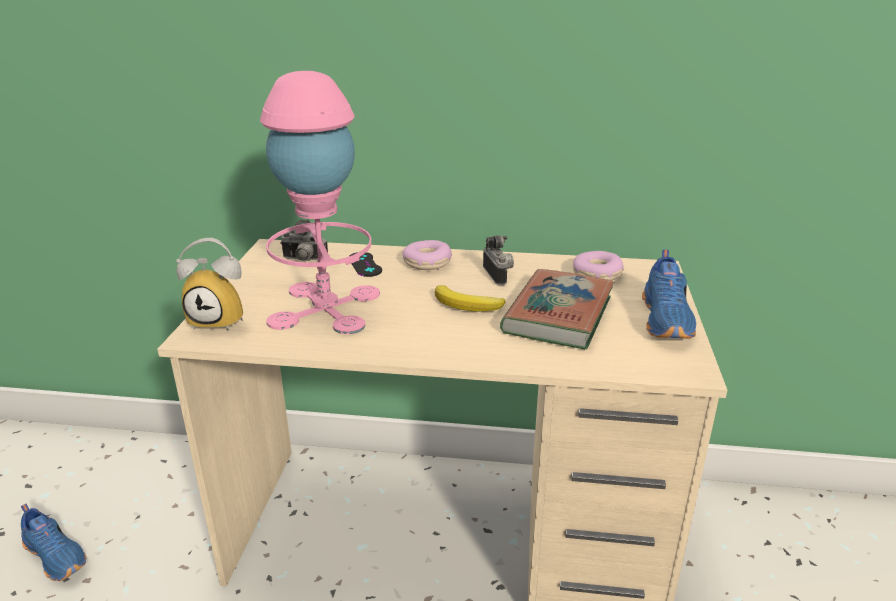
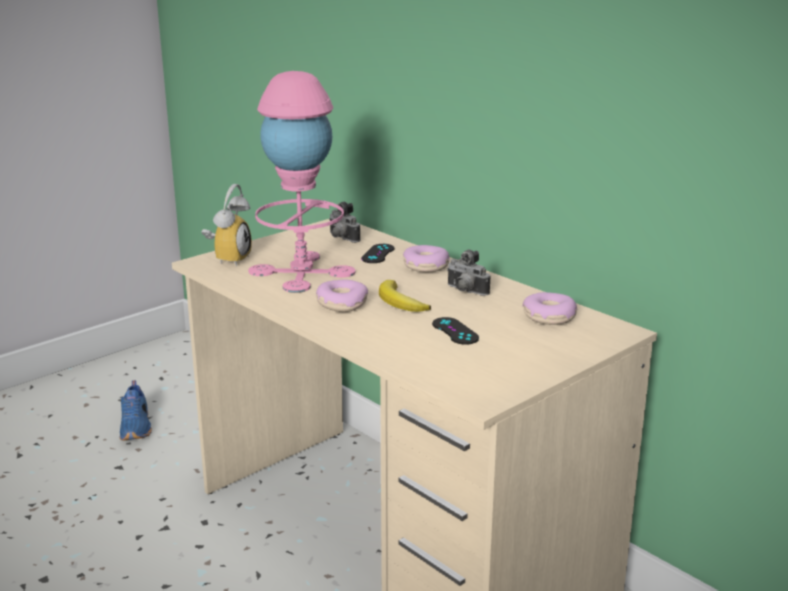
camera: 40 degrees right, 5 degrees down
alarm clock [176,238,243,332] -> alarm clock turned 120 degrees counterclockwise [201,184,252,267]
camera [483,235,514,285] -> camera turned 105 degrees clockwise [447,250,490,296]
book [500,269,615,349] -> black game controller [432,317,479,345]
blue shoe [642,249,696,339] -> none
none -> donut [316,279,368,312]

